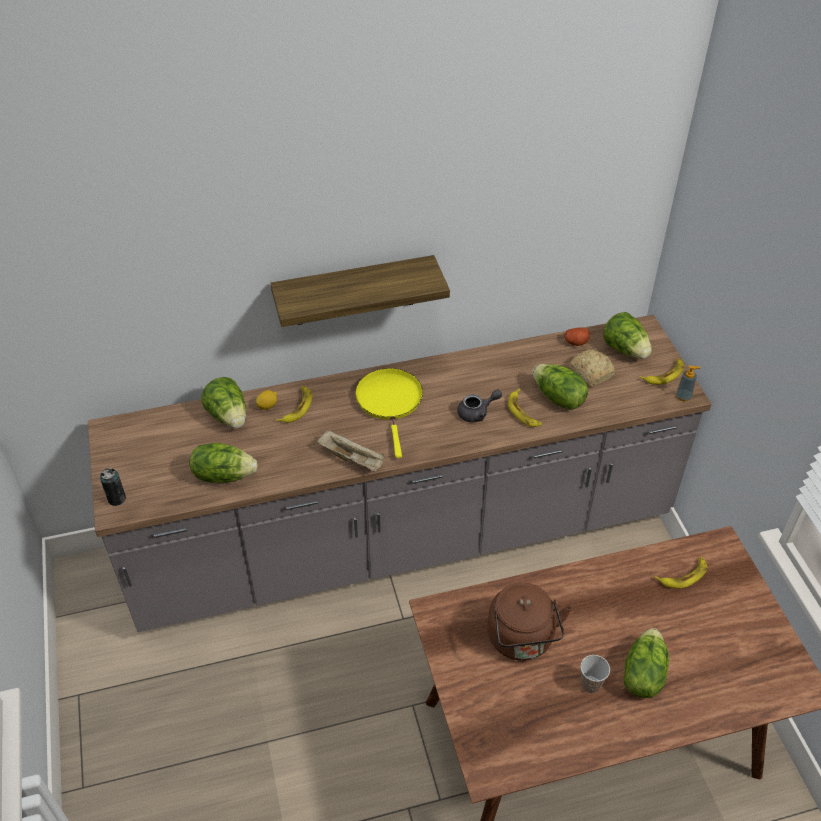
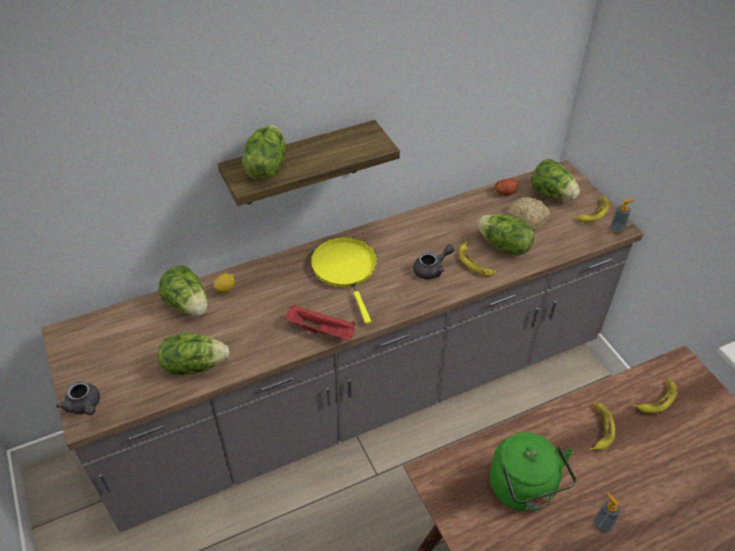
camera: 10 degrees left, 0 degrees up
can [100,468,126,506] -> grey teapot [56,381,100,415]
banana [276,386,312,423] -> banana moved to [590,402,615,451]
beige tray [317,430,385,472] -> red tray [284,305,355,341]
brown kettle [487,582,572,661] -> green kettle [490,432,577,512]
cup [580,655,610,693] -> soap dispenser [594,493,620,532]
lettuce [624,628,669,698] -> lettuce moved to [242,125,286,180]

